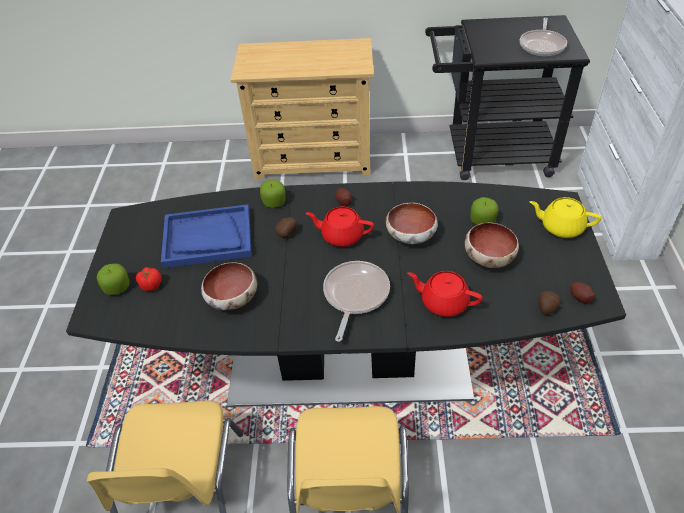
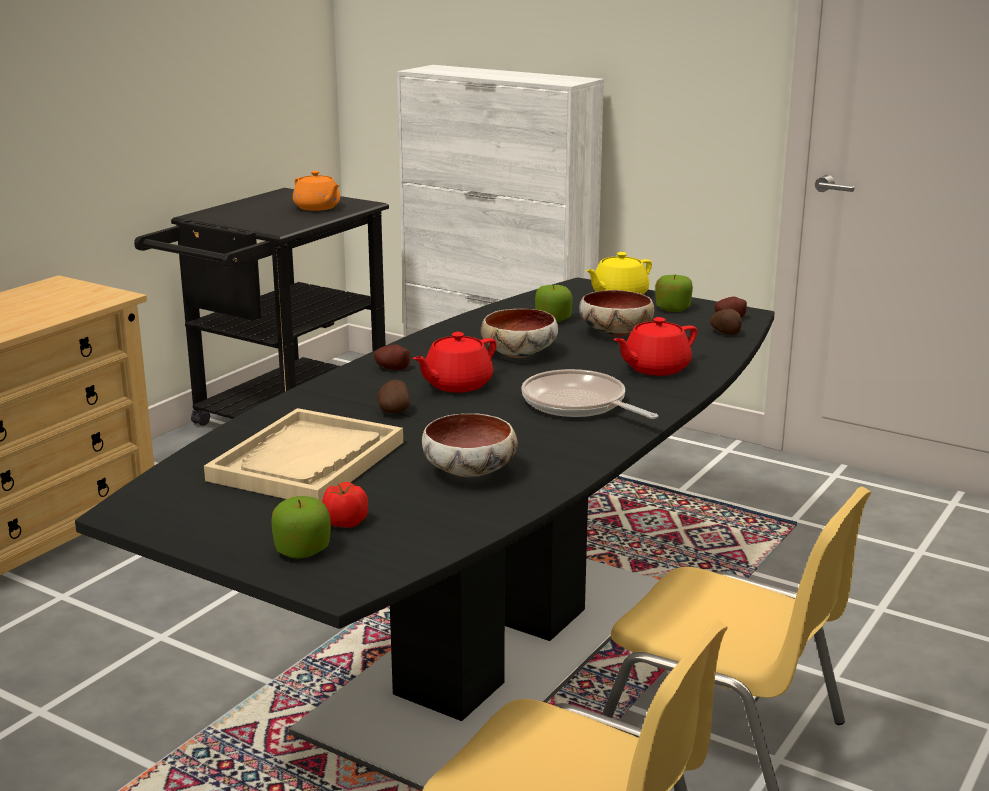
camera: 60 degrees left, 25 degrees down
blue tray [161,204,252,268] -> beige tray [204,408,403,502]
apple [260,180,285,208] -> apple moved to [655,275,693,312]
frying pan [520,18,567,56] -> orange teapot [293,171,340,211]

